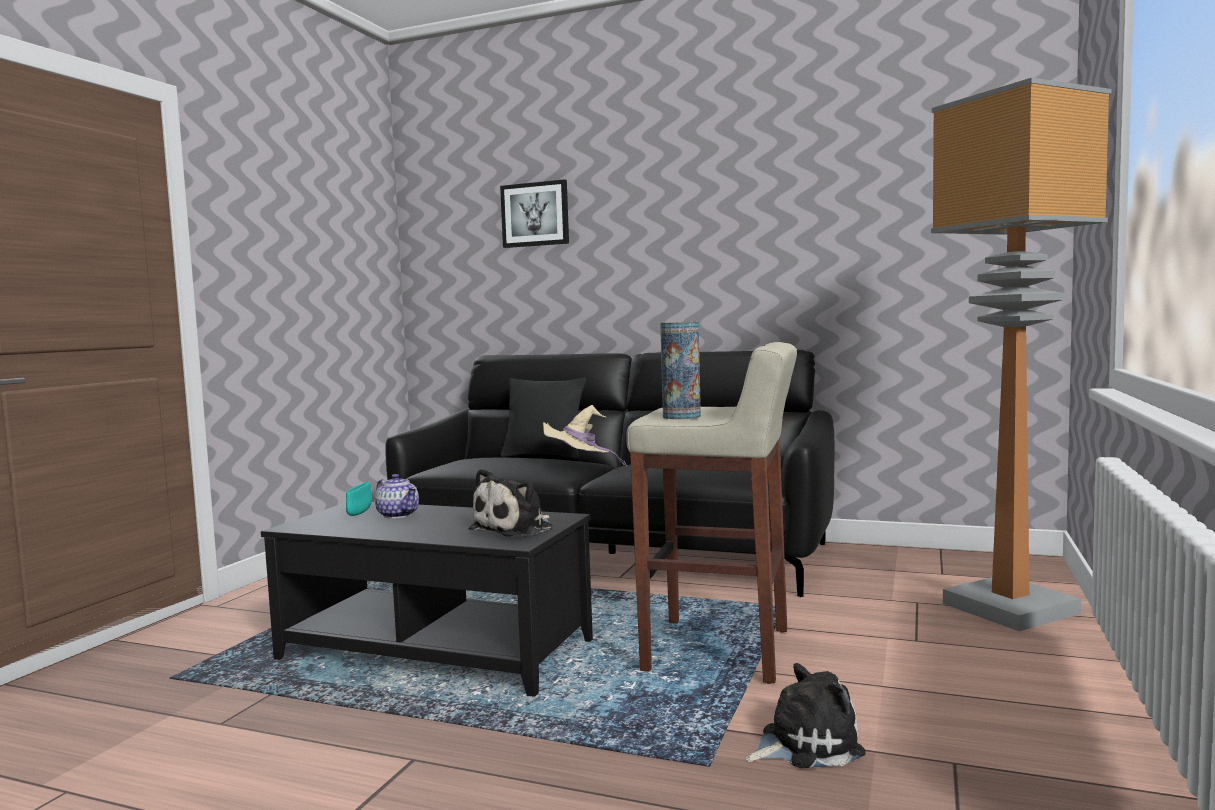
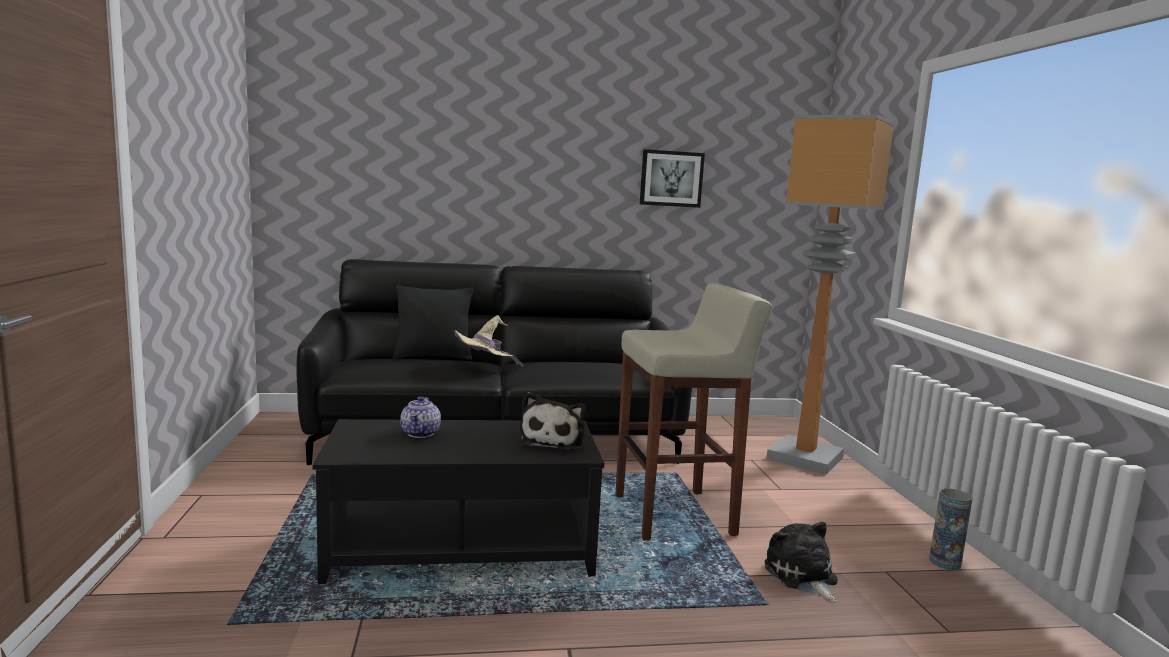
camera: 30 degrees left, 5 degrees up
turquoise bowl [346,482,372,516] -> none
teapot [375,474,419,519] -> teapot turned 75 degrees clockwise [400,396,441,438]
picture [500,179,569,248] -> picture moved to [640,149,705,208]
vase [660,322,701,419] -> vase moved to [929,488,973,570]
plush toy [746,663,866,768] -> plush toy turned 60 degrees counterclockwise [765,521,838,602]

